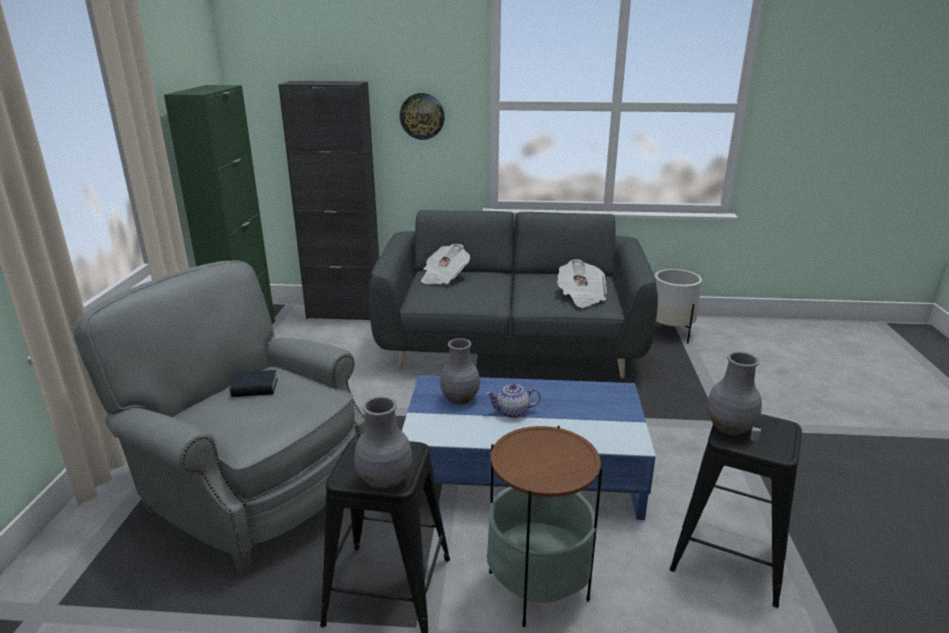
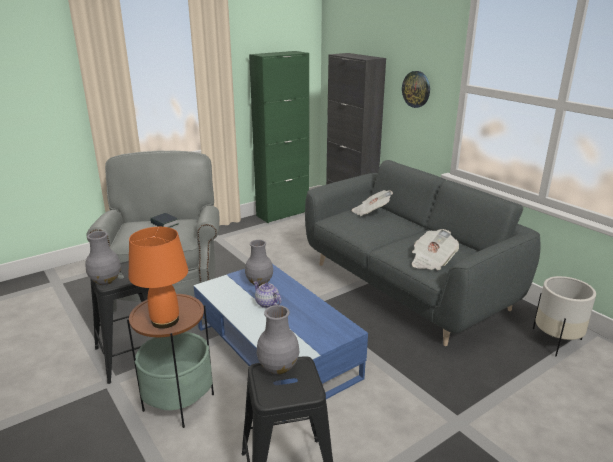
camera: 50 degrees right, 0 degrees up
none -> orange table lamp [129,227,188,329]

